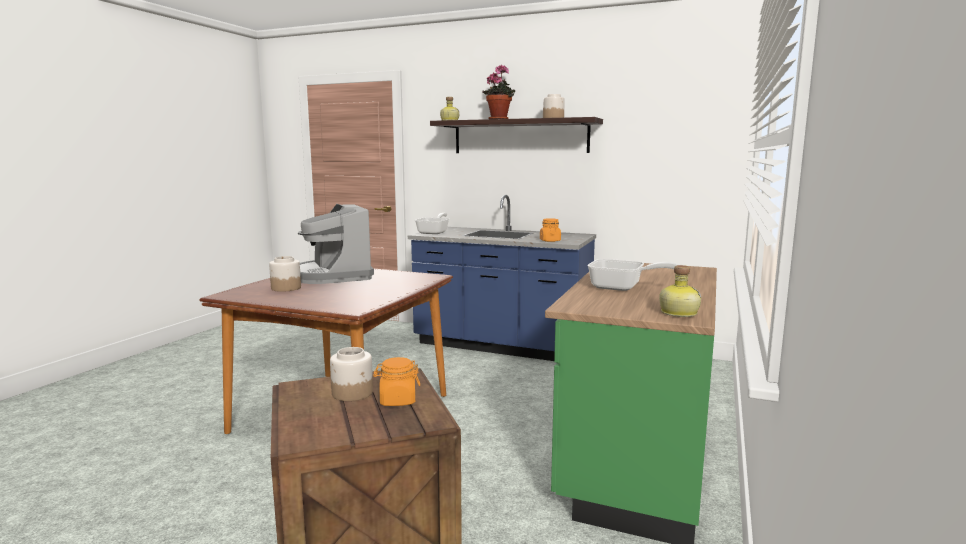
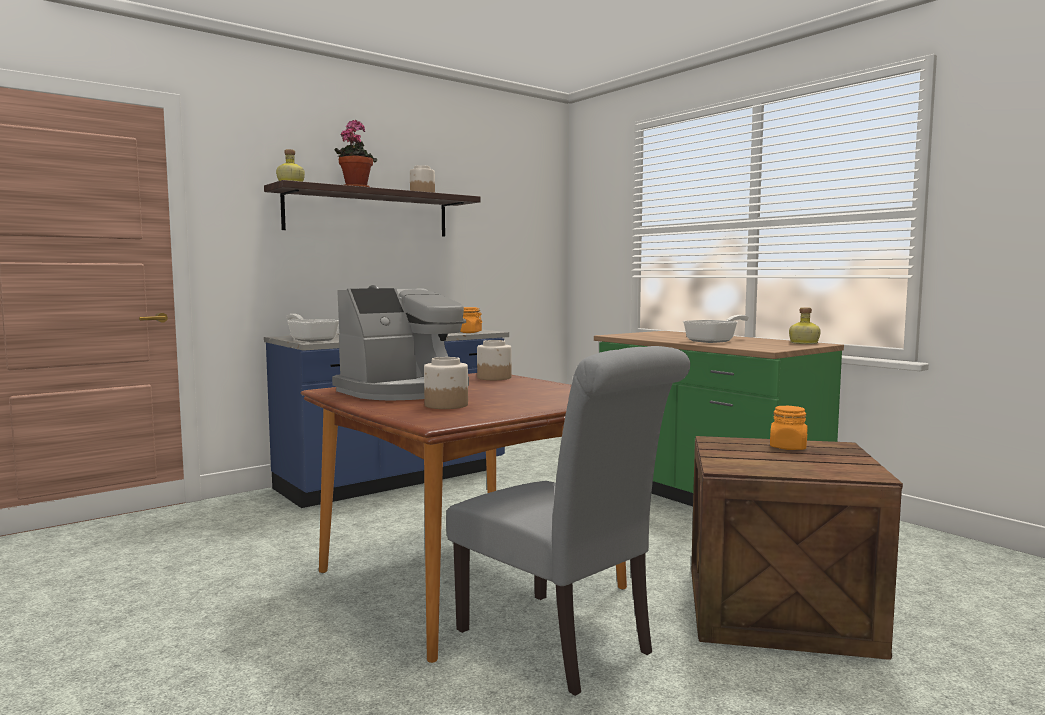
camera: 60 degrees left, 5 degrees down
coffee machine [298,204,374,284] -> coffee machine turned 45 degrees counterclockwise [332,288,469,401]
jar [330,347,373,401] -> jar moved to [477,340,511,380]
none -> grey chair [446,346,690,696]

